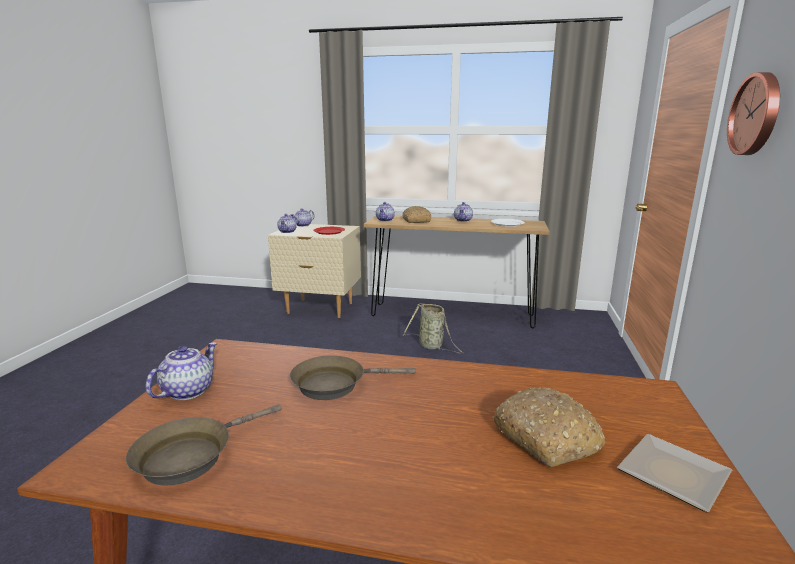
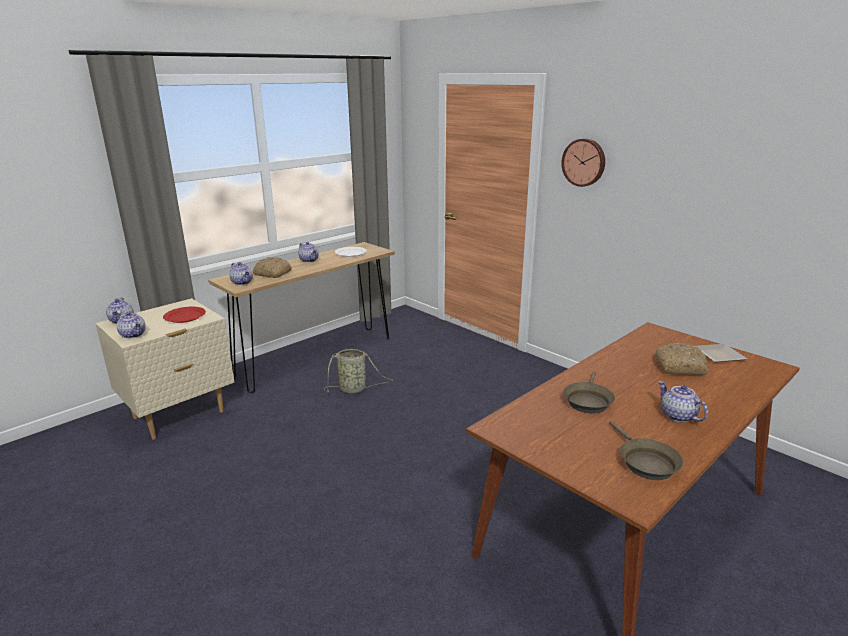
camera: 55 degrees left, 5 degrees up
teapot [146,343,217,400] -> teapot moved to [658,381,708,422]

